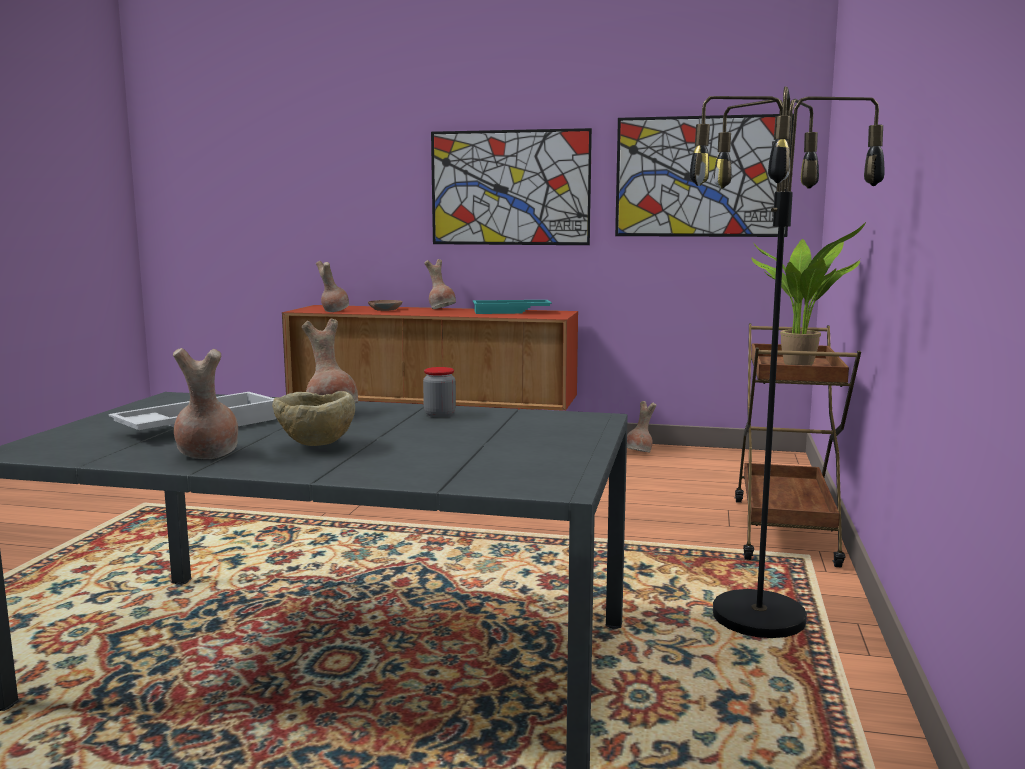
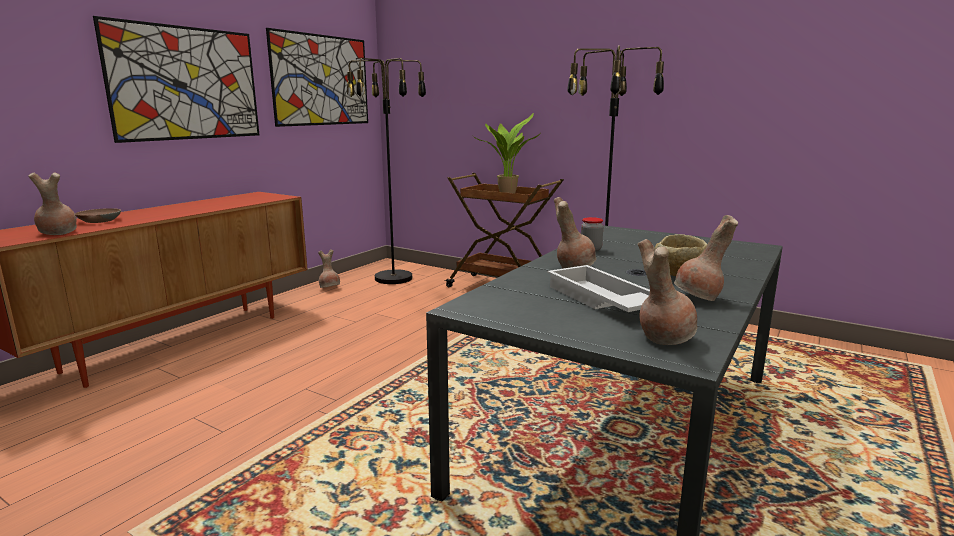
camera: 70 degrees left, 5 degrees up
brown vase [424,259,456,309] -> brown vase moved to [637,239,697,345]
turquoise tray [473,300,552,314] -> none
none -> floor lamp [347,58,426,284]

